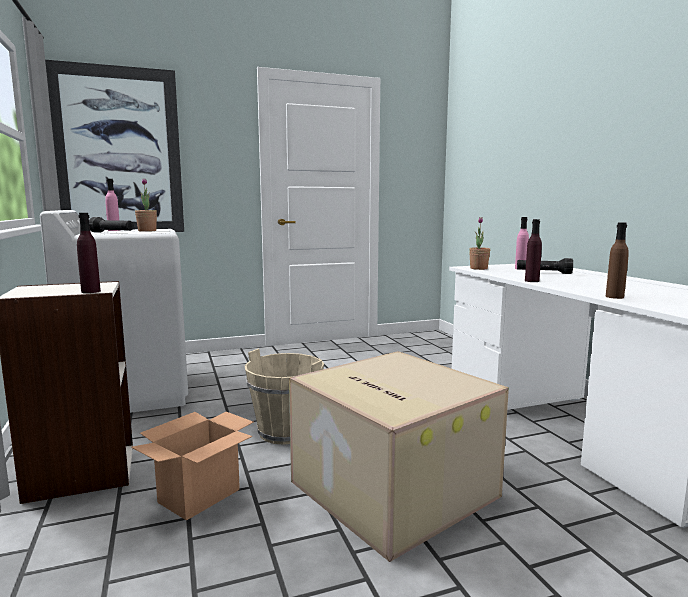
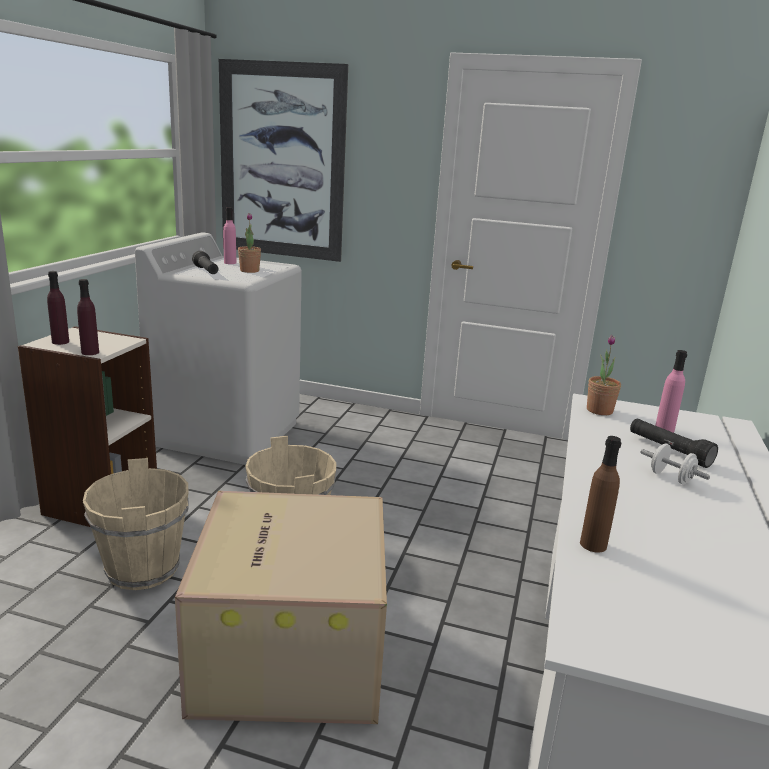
camera: 35 degrees right, 10 degrees up
cardboard box [131,412,253,521] -> beige bucket [83,458,189,590]
purple bottle [525,219,542,282] -> purple bottle moved to [47,271,69,345]
none -> white dumbbell [640,444,710,484]

